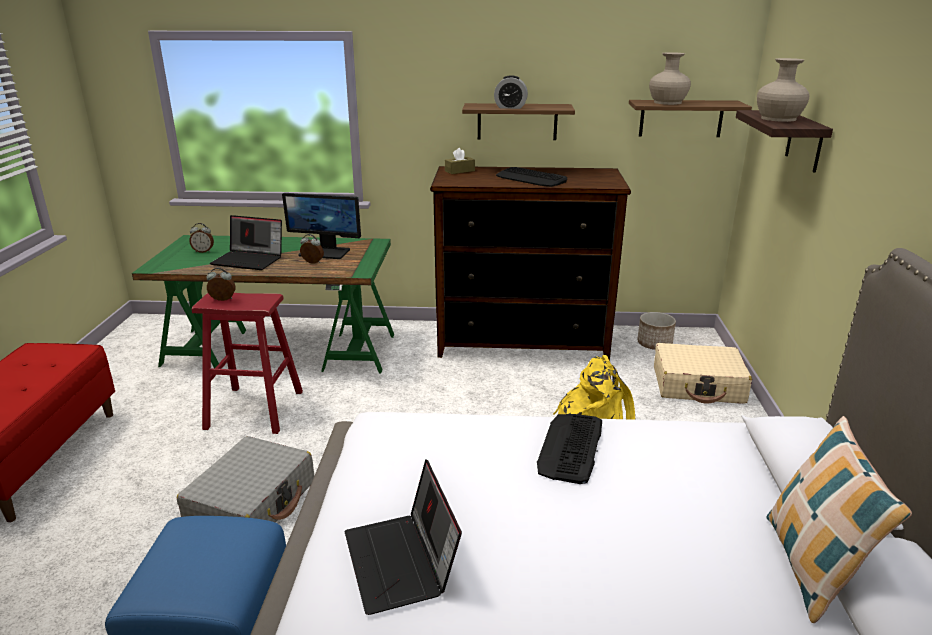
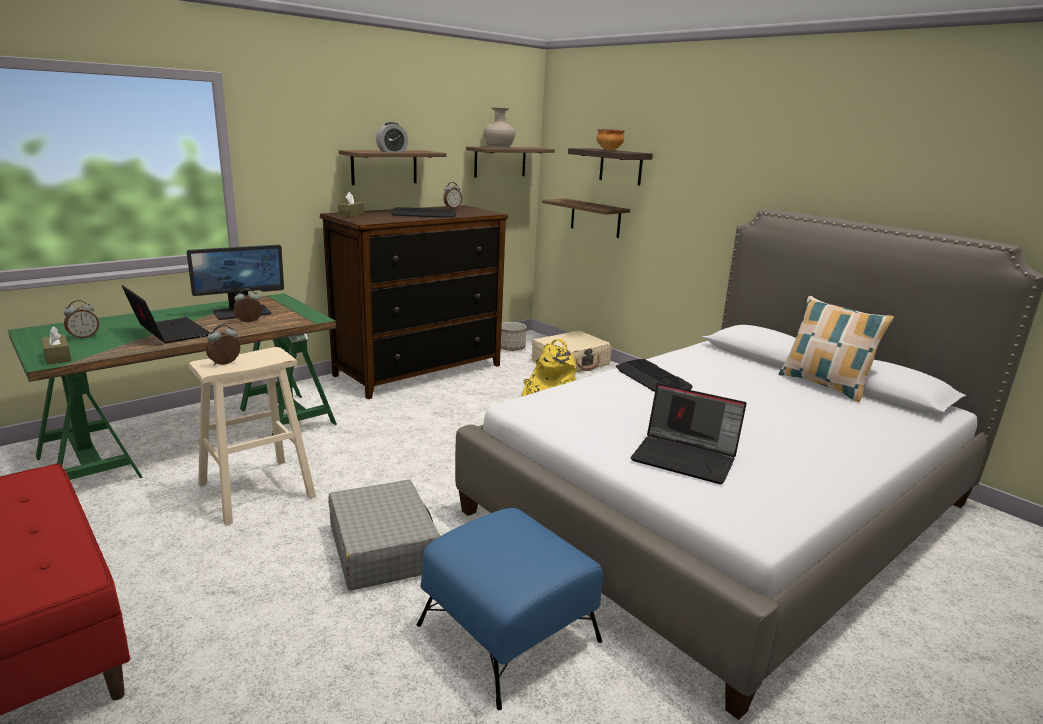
camera: 45 degrees left, 5 degrees down
red stool [192,293,303,434] -> beige stool [188,347,316,525]
laptop [210,215,282,270] -> laptop turned 105 degrees counterclockwise [122,285,210,343]
beige vase [757,58,809,122] -> bowl [597,129,625,151]
none -> brown tissue box [41,326,72,365]
none -> alarm clock [443,182,462,209]
none -> shelf [542,198,630,238]

